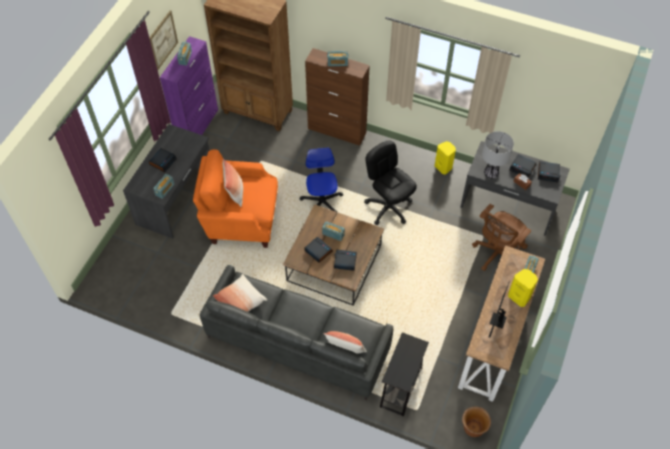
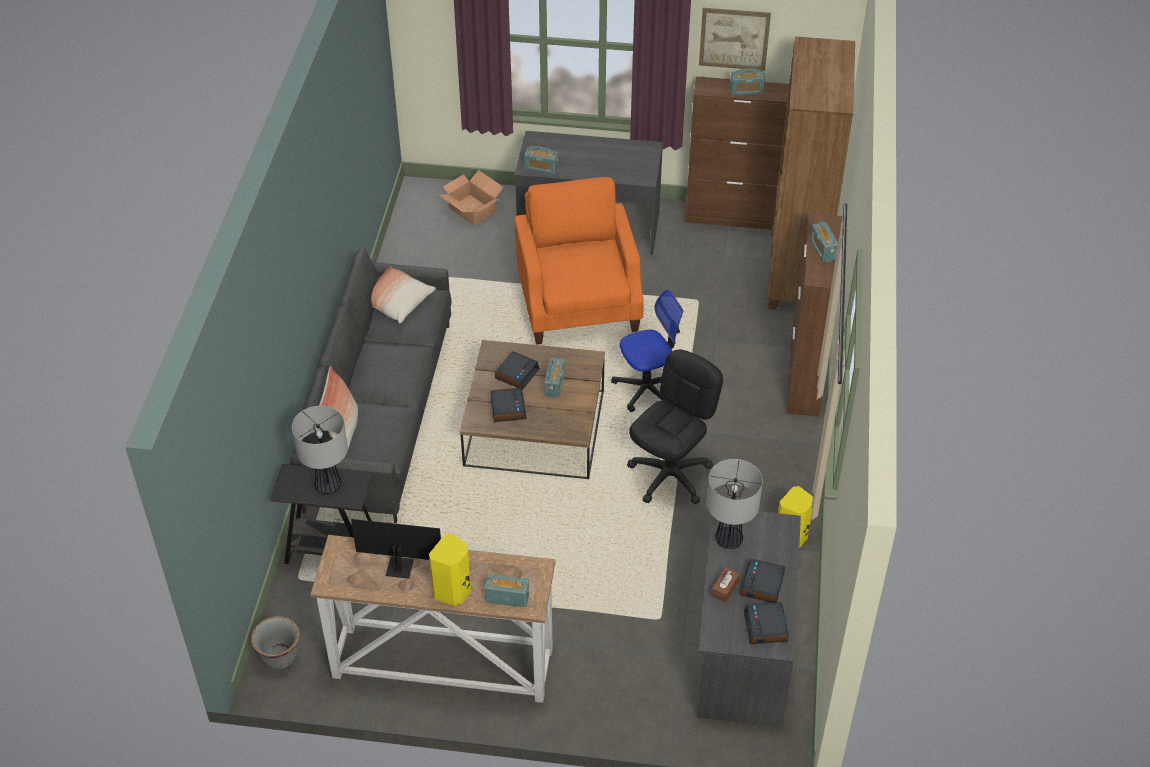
camera: 75 degrees right, 10 degrees down
alarm clock [149,148,177,172] -> none
purple cabinet [160,36,218,135] -> brown cabinet [685,76,789,230]
pillow [223,158,243,207] -> none
brown planter [462,406,491,437] -> grey planter [251,616,300,669]
brown office chair [472,204,531,271] -> none
none -> table lamp [292,406,348,494]
none -> cardboard box [439,170,504,226]

